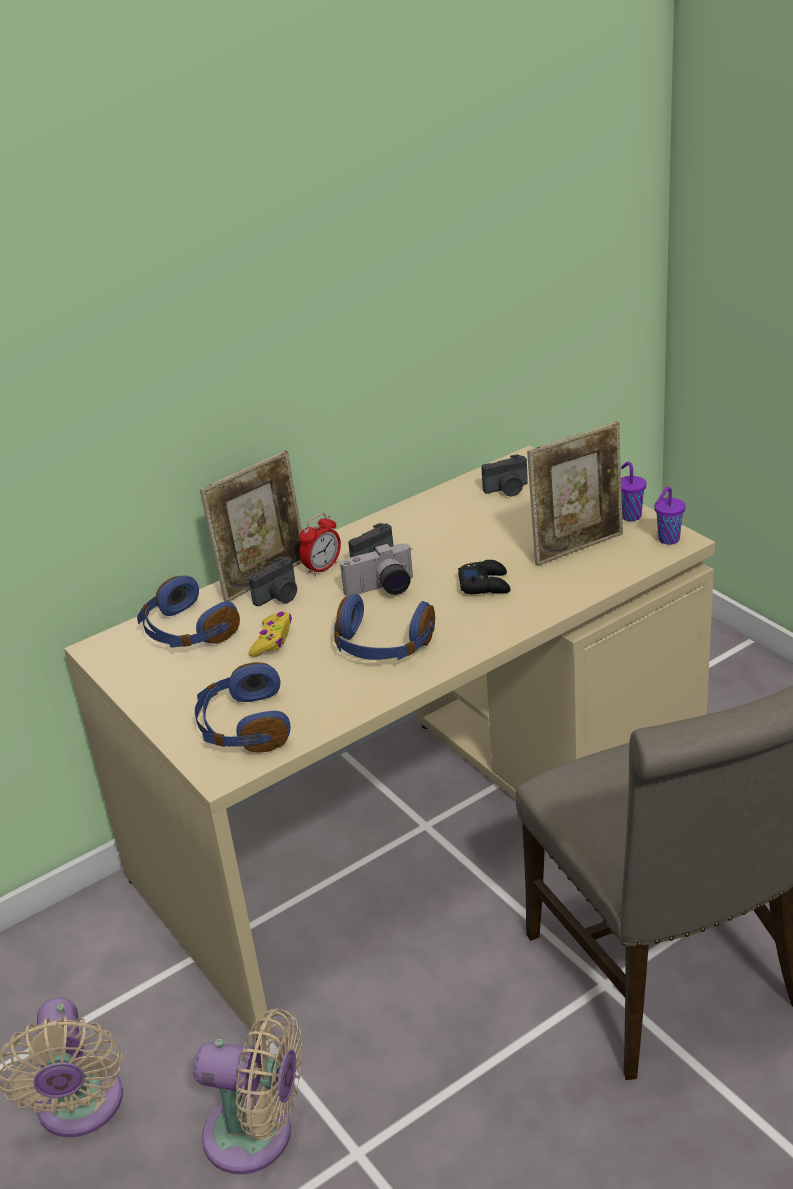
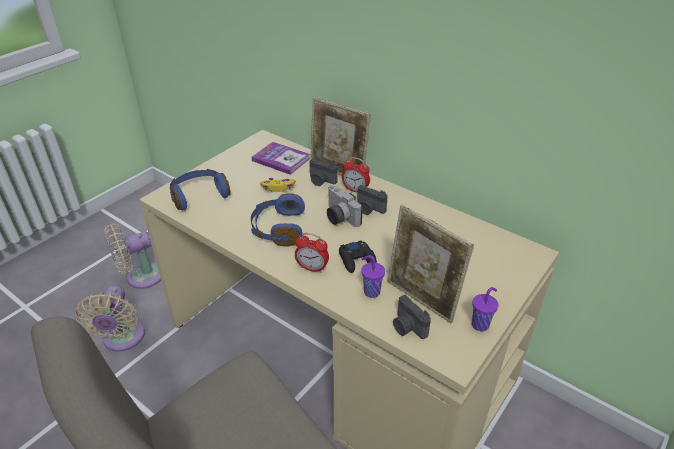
camera: 70 degrees right, 5 degrees up
blue headphones [137,576,240,648] -> book [252,142,310,175]
camera [481,454,528,497] -> camera moved to [393,295,431,339]
purple cup [654,487,685,545] -> purple cup moved to [361,255,385,298]
none -> alarm clock [295,233,329,273]

